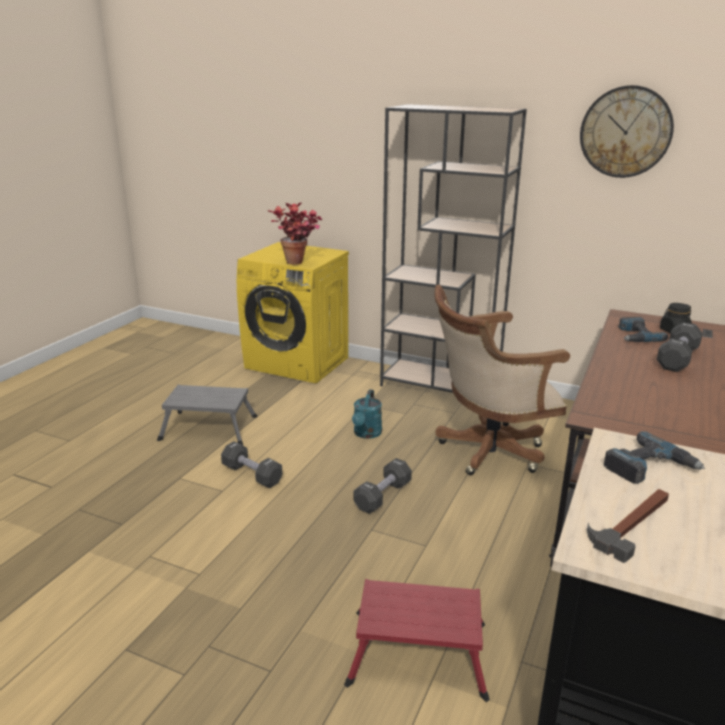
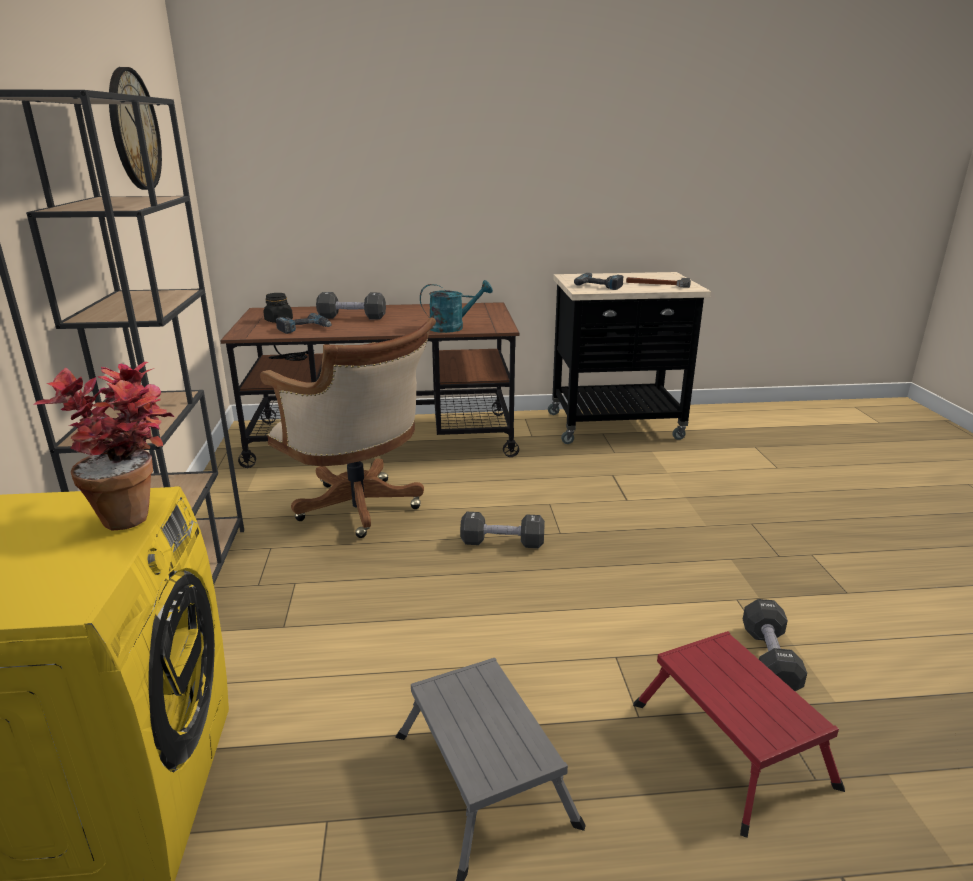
camera: 120 degrees left, 0 degrees up
black dumbbell [221,441,282,488] -> black dumbbell moved to [743,599,807,691]
red step ladder [344,579,490,702] -> red step ladder moved to [633,631,845,838]
turquoise watering can [352,389,382,439] -> turquoise watering can moved to [420,280,493,333]

